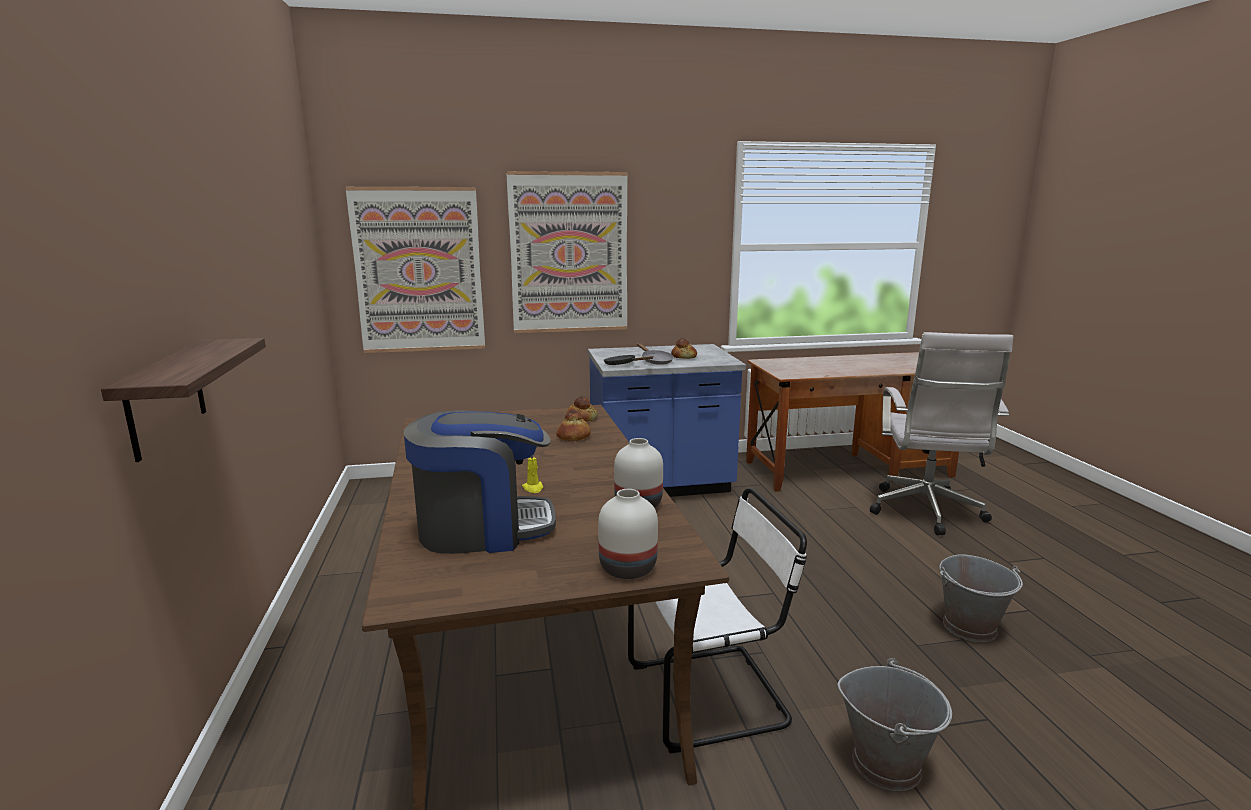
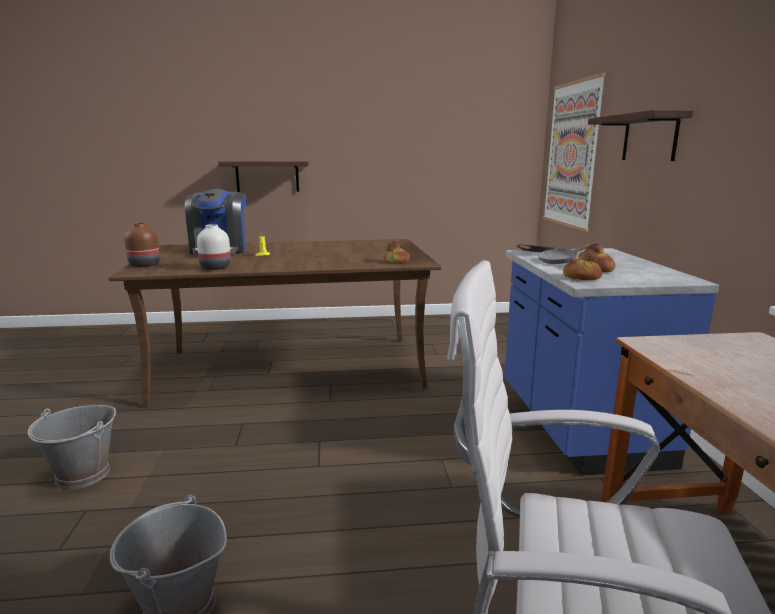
camera: 95 degrees right, 0 degrees up
picture [506,171,627,333] -> shelf [588,110,693,161]
bread [556,410,591,441] -> bread moved to [563,250,602,280]
white vase [598,489,658,579] -> brown vase [124,223,160,267]
white chair [628,488,807,754] -> none

